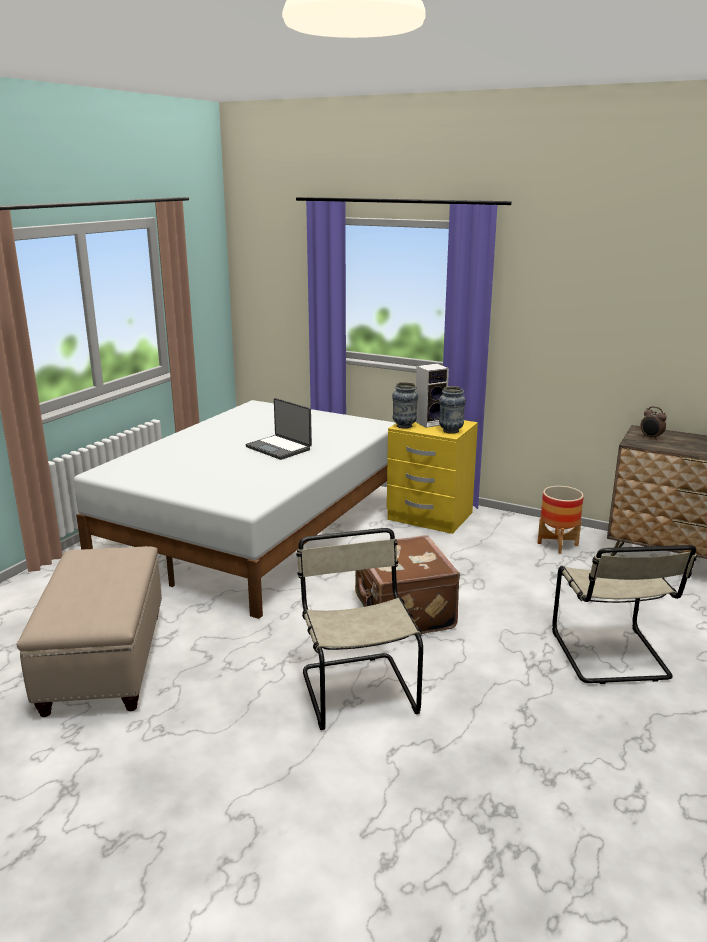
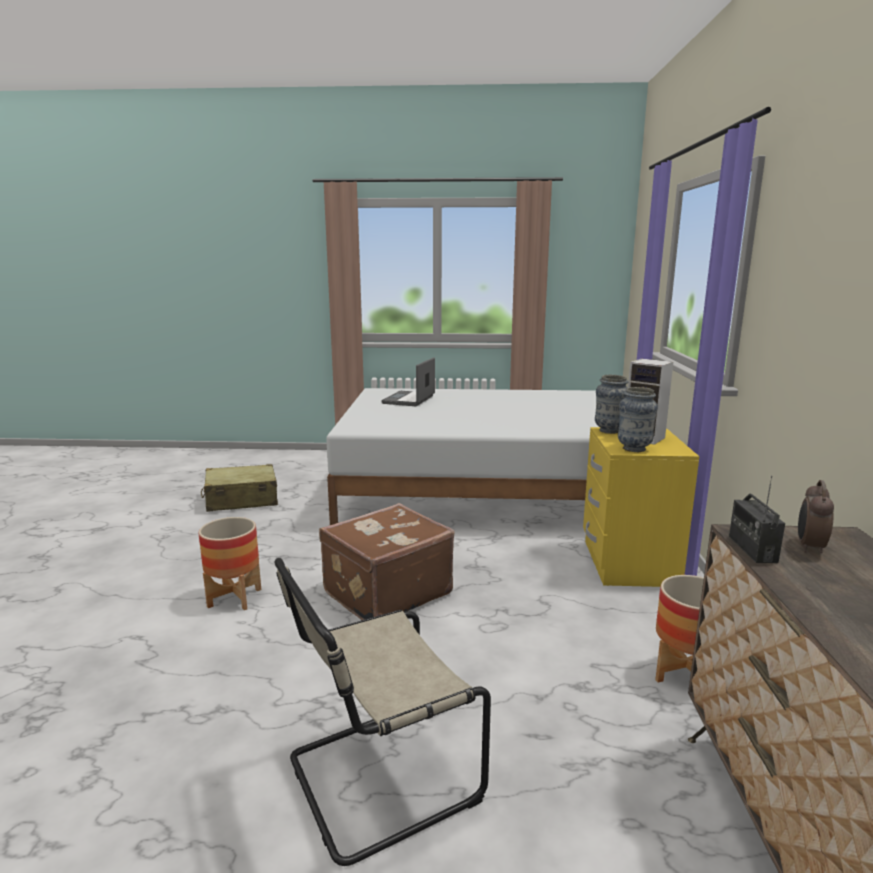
camera: 65 degrees right, 5 degrees down
beige ottoman [17,546,162,717] -> beige suitcase [201,464,278,512]
laptop [245,398,312,460] -> laptop moved to [381,357,435,406]
beige chair [296,528,423,730] -> planter [199,517,261,610]
none -> radio [729,476,785,563]

